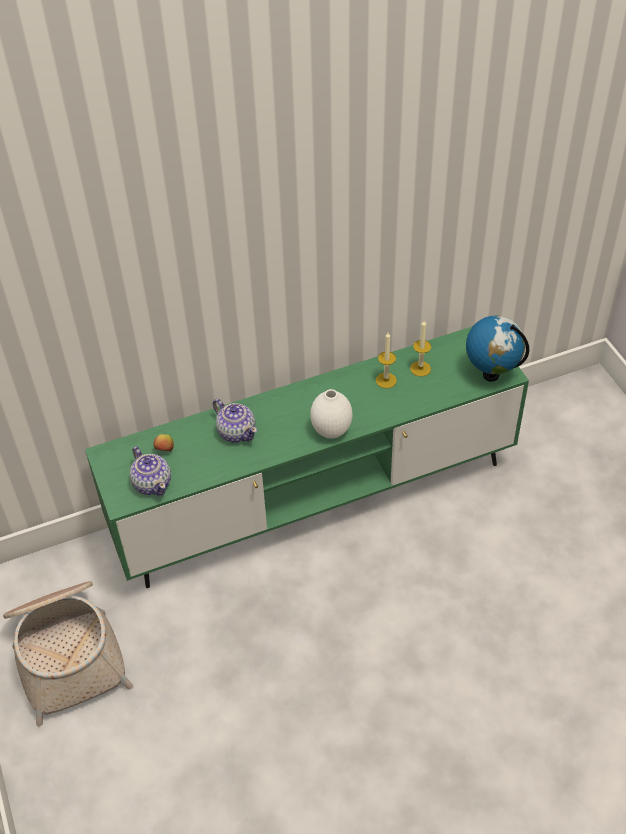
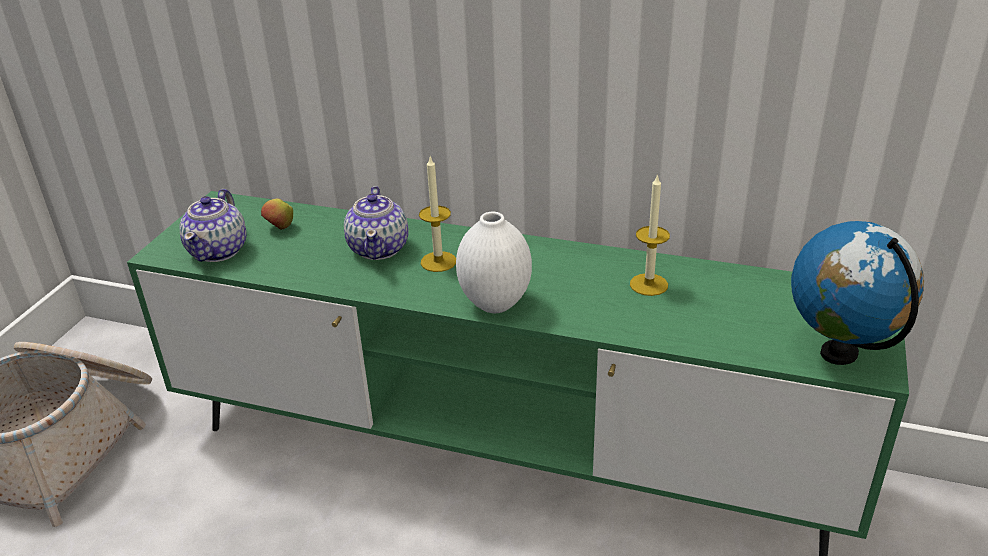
camera: 40 degrees right, 15 degrees down
candle [410,321,431,376] -> candle moved to [419,157,456,272]

